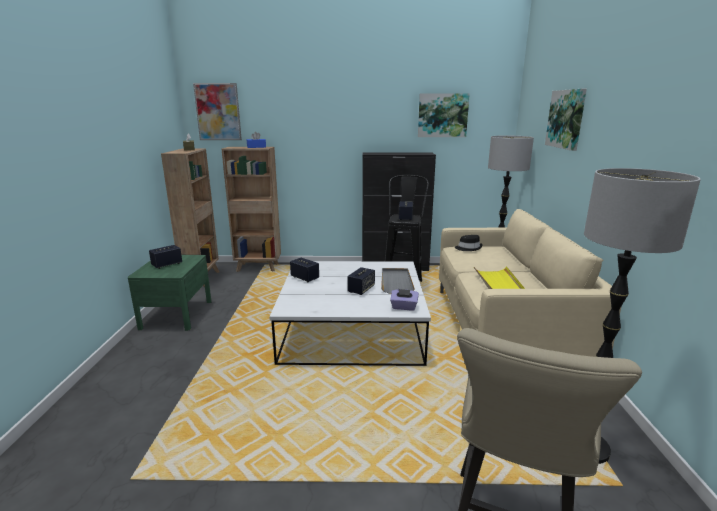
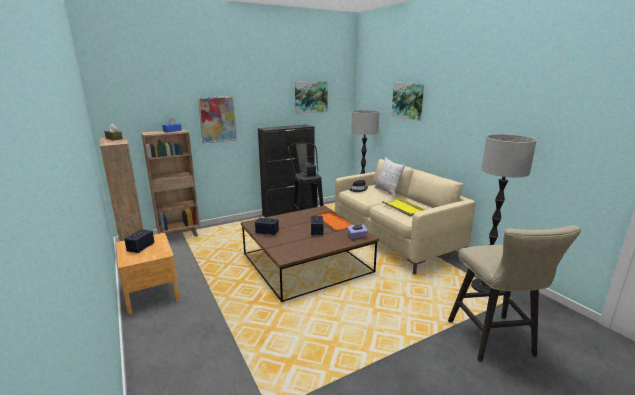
camera: 30 degrees left, 0 degrees up
green nightstand [128,255,212,331] -> brown nightstand [116,233,180,315]
picture [193,83,242,140] -> picture moved to [198,96,237,143]
white coffee table [269,261,431,366] -> brown coffee table [241,206,379,302]
grey tray [381,268,415,294] -> orange tray [315,211,353,230]
none -> pillow [374,157,405,197]

